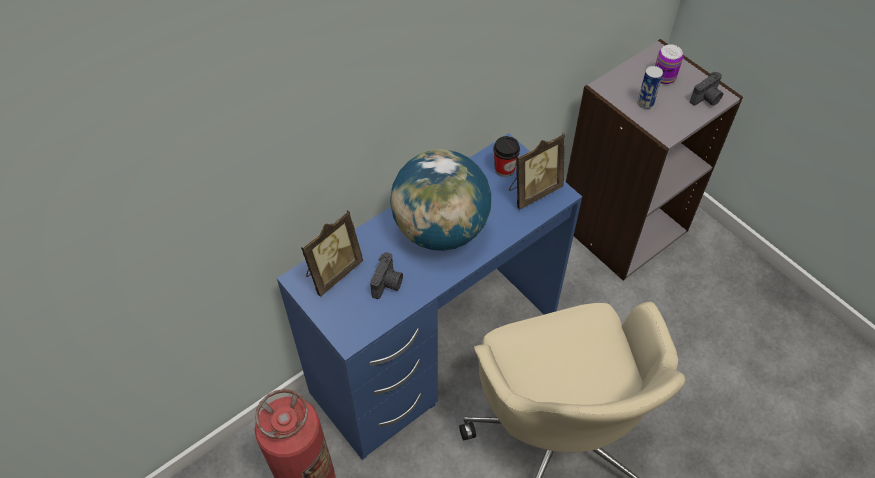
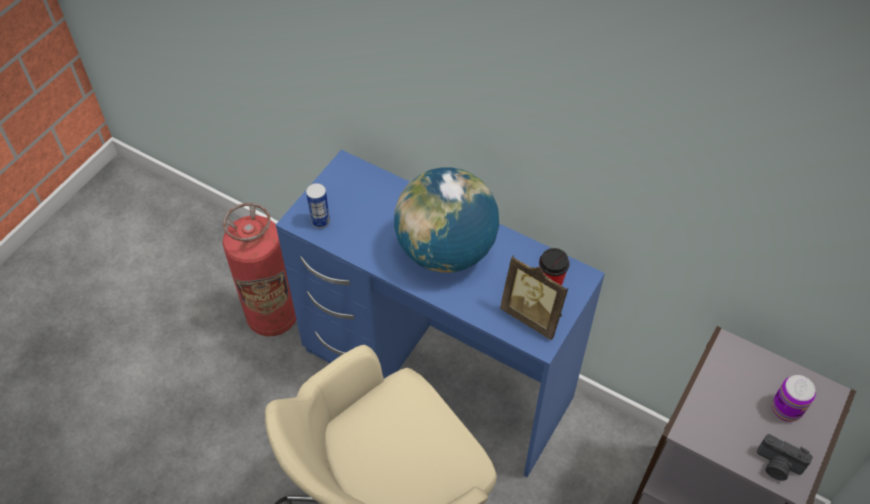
camera: 70 degrees right, 0 degrees up
picture frame [301,210,363,297] -> none
camera [370,252,403,299] -> none
can [637,66,663,109] -> can moved to [306,183,330,229]

